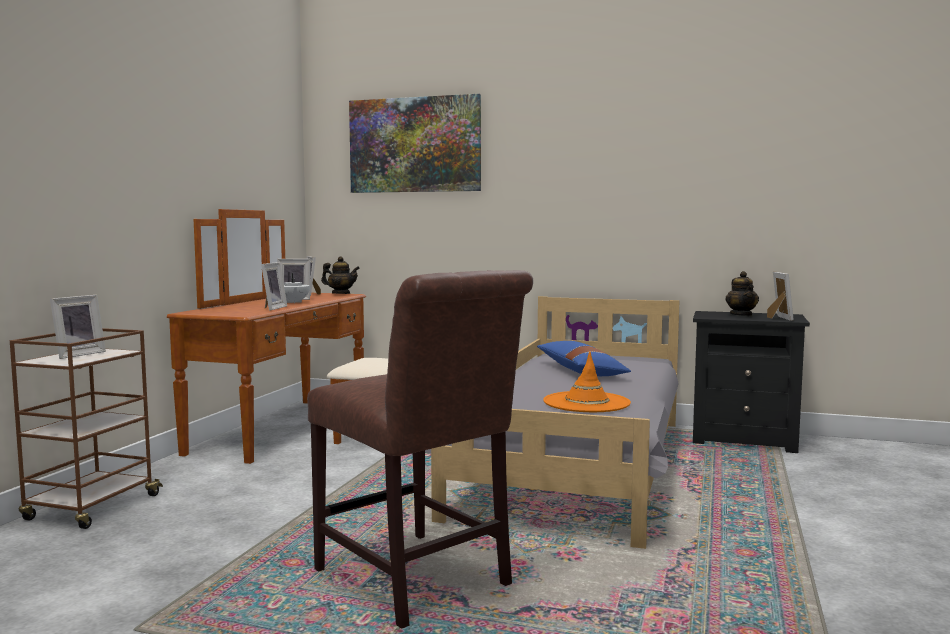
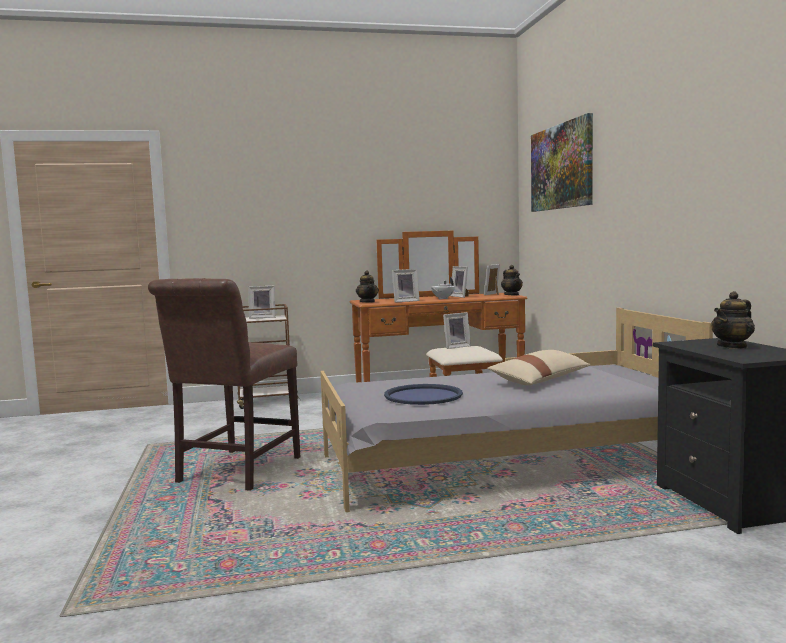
camera: 60 degrees right, 0 degrees up
blue pillow [537,341,631,376] -> beige pillow [487,350,590,385]
orange hat [543,351,631,412] -> blue tray [384,384,463,405]
picture frame [767,272,794,321] -> picture frame moved to [443,312,471,349]
none -> teapot [356,271,379,303]

